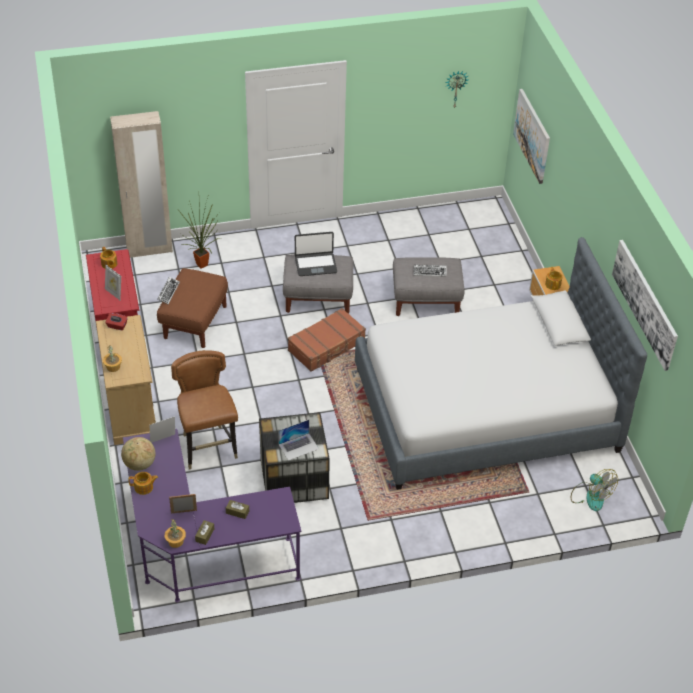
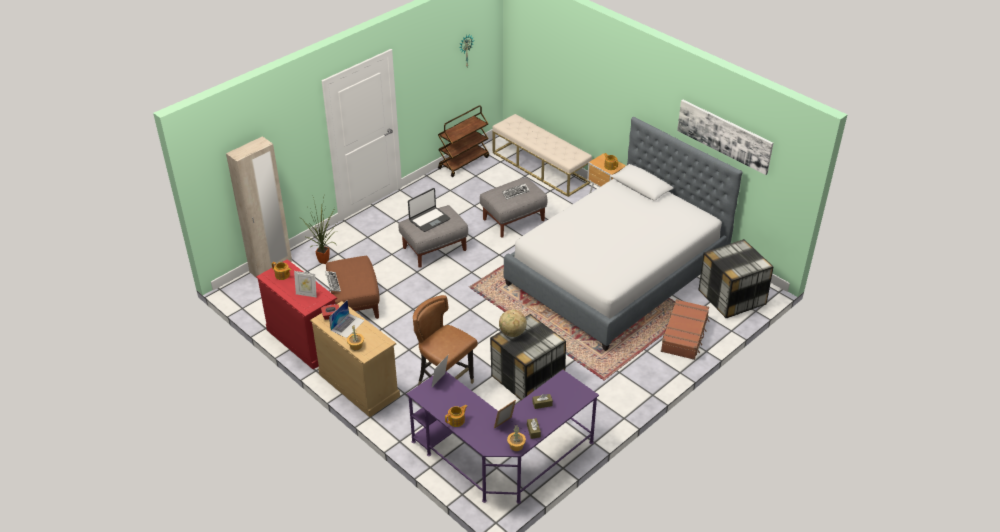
camera: 30 degrees left, 5 degrees down
globe [121,437,155,471] -> globe moved to [499,309,527,337]
laptop [278,420,319,461] -> laptop moved to [329,300,365,338]
brown suitcase [288,308,366,372] -> brown suitcase moved to [661,299,709,360]
picture [513,89,550,184] -> none
fan [571,469,618,511] -> storage box [699,239,774,318]
none -> brown cart [438,105,489,177]
none -> beige bench [493,114,592,197]

